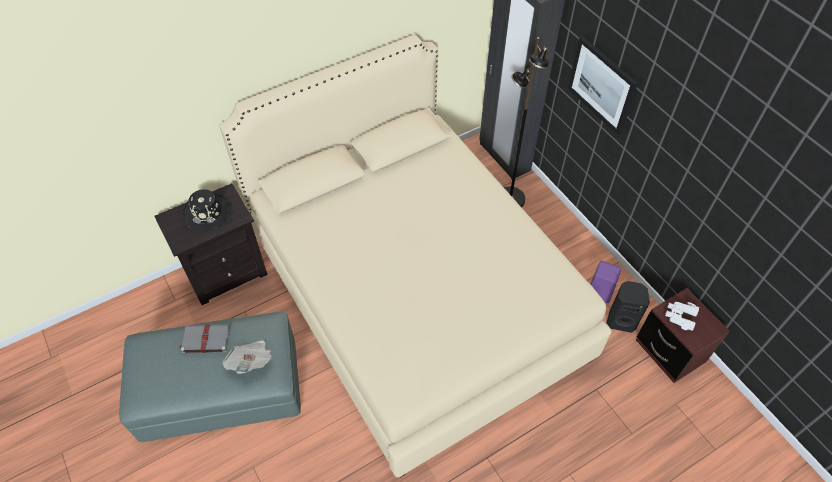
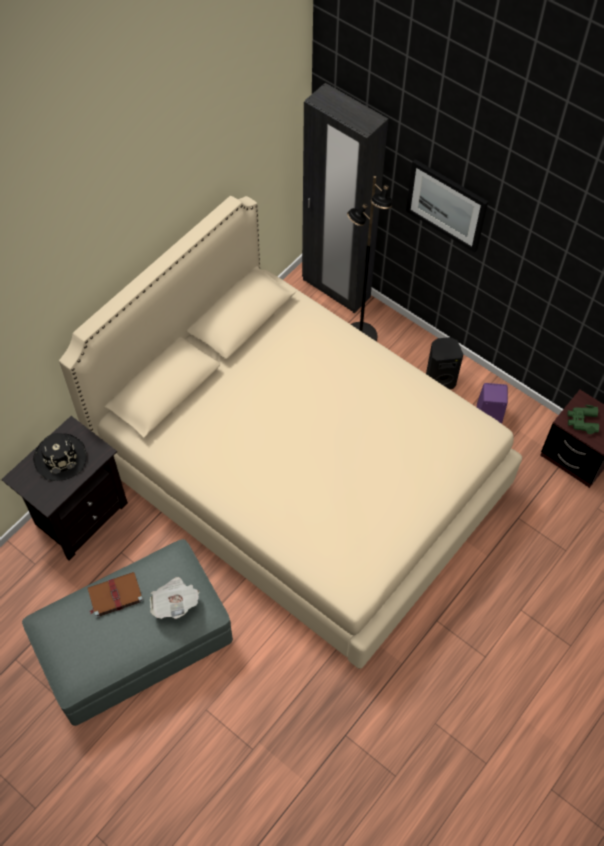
camera: 20 degrees left, 5 degrees up
grey book [180,325,230,353] -> brown book [88,572,143,618]
black speaker [606,281,650,333] -> black speaker moved to [426,337,463,389]
white binoculars [665,302,699,331] -> green binoculars [567,405,599,434]

